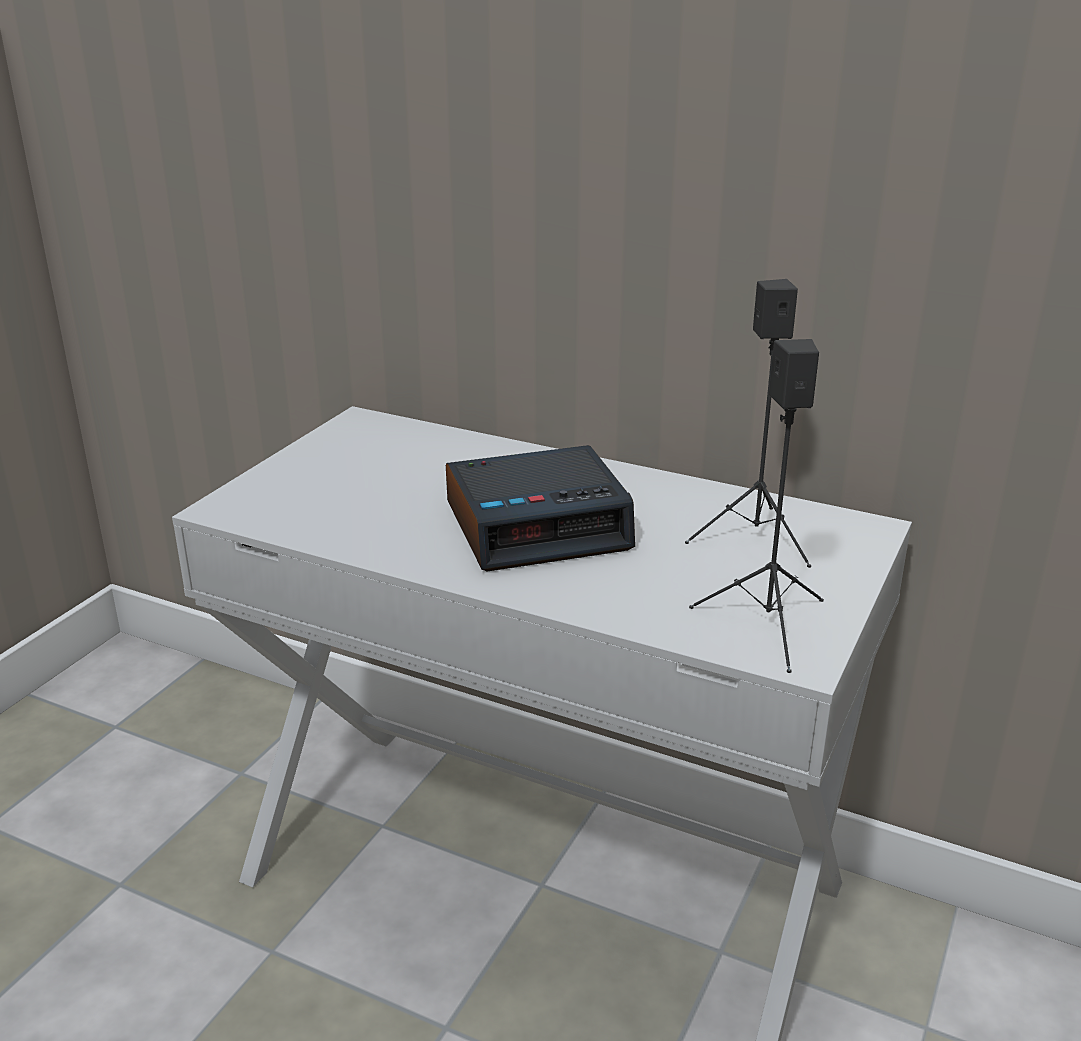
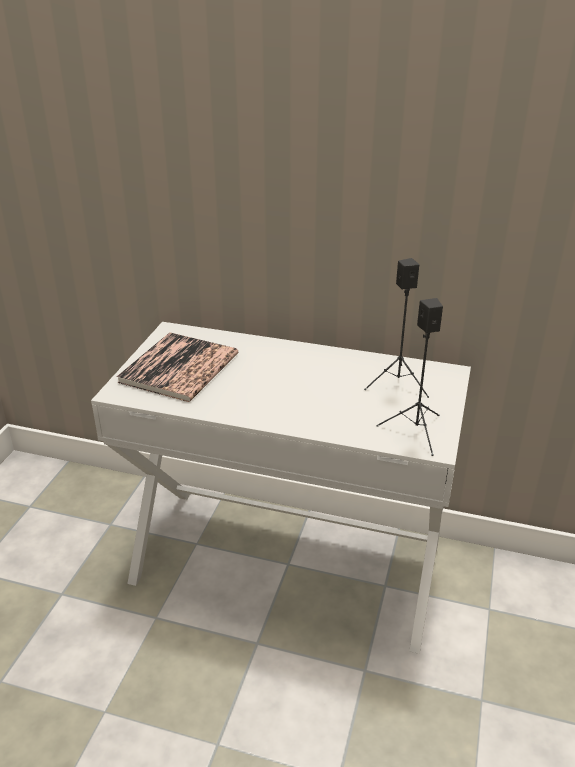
camera: 10 degrees left, 5 degrees up
alarm clock [446,445,635,572] -> none
none -> book [116,332,238,402]

